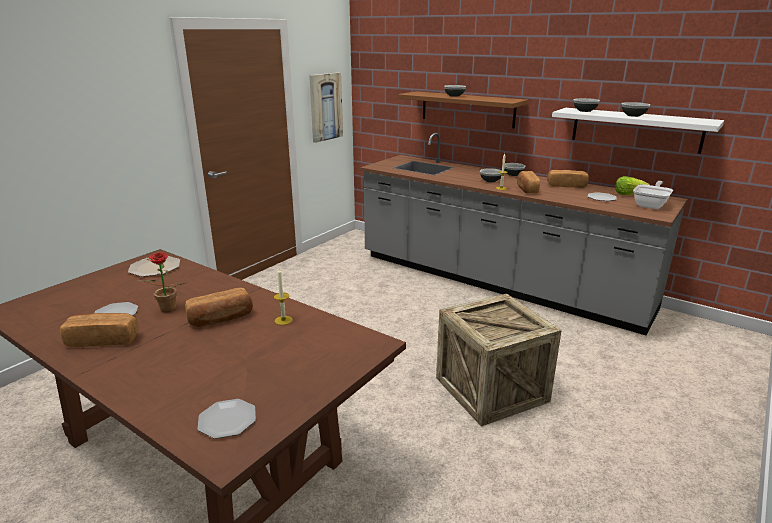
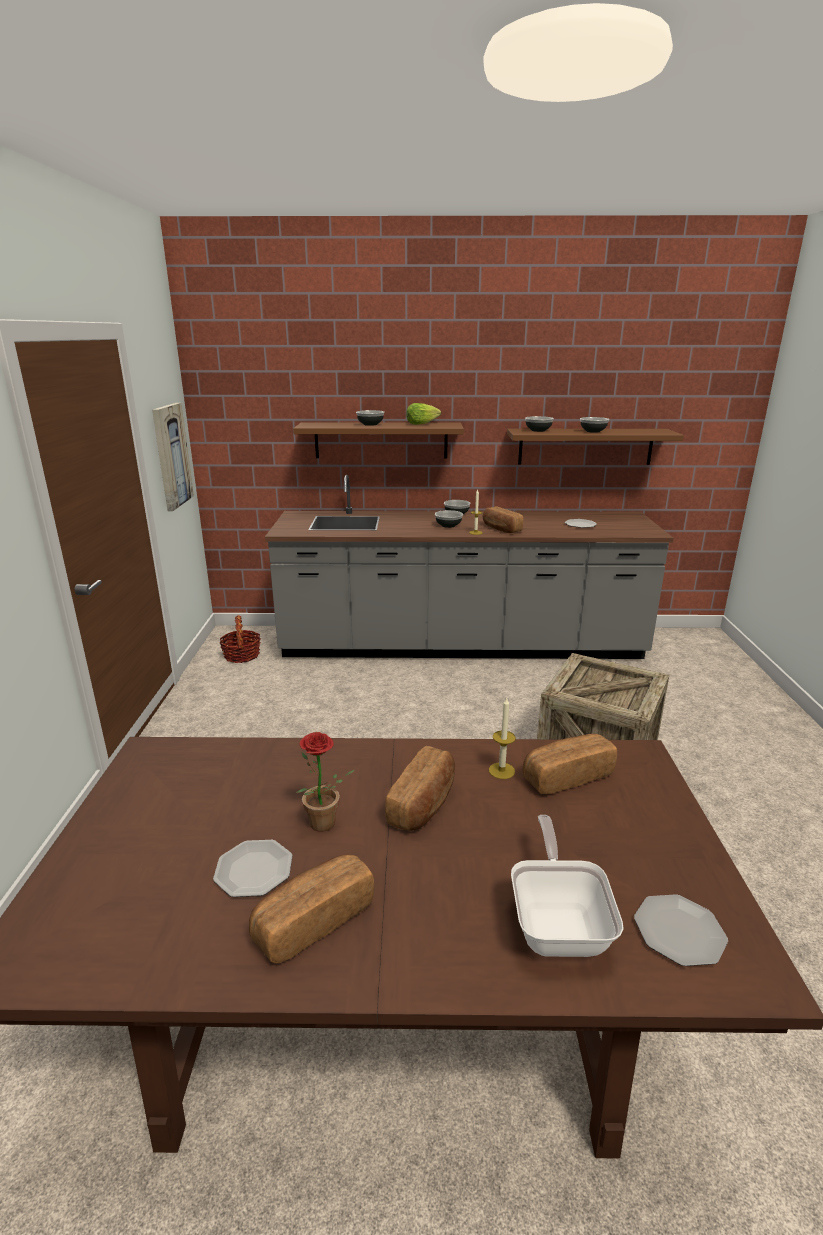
camera: 35 degrees left, 0 degrees up
plate [128,256,180,277] -> none
bread [547,170,589,188] -> bread moved to [523,734,617,794]
white shelf [552,108,724,154] -> brown shelf [507,429,684,465]
lettuce [615,176,650,195] -> lettuce moved to [406,403,441,425]
frying pan [633,181,673,209] -> frying pan moved to [511,815,624,957]
none -> basket [220,615,261,663]

